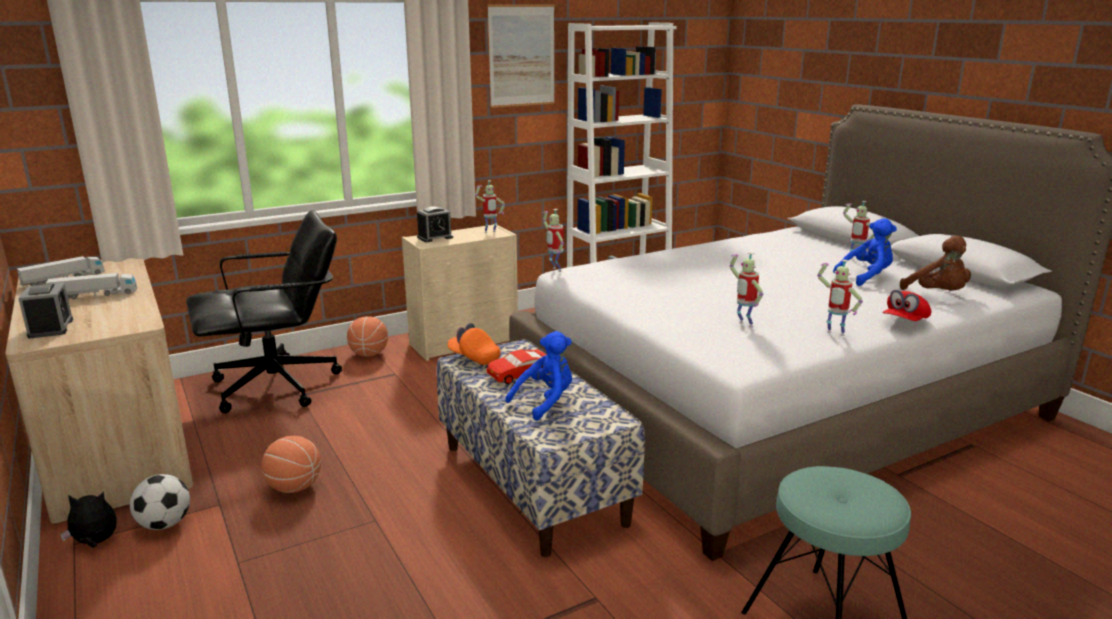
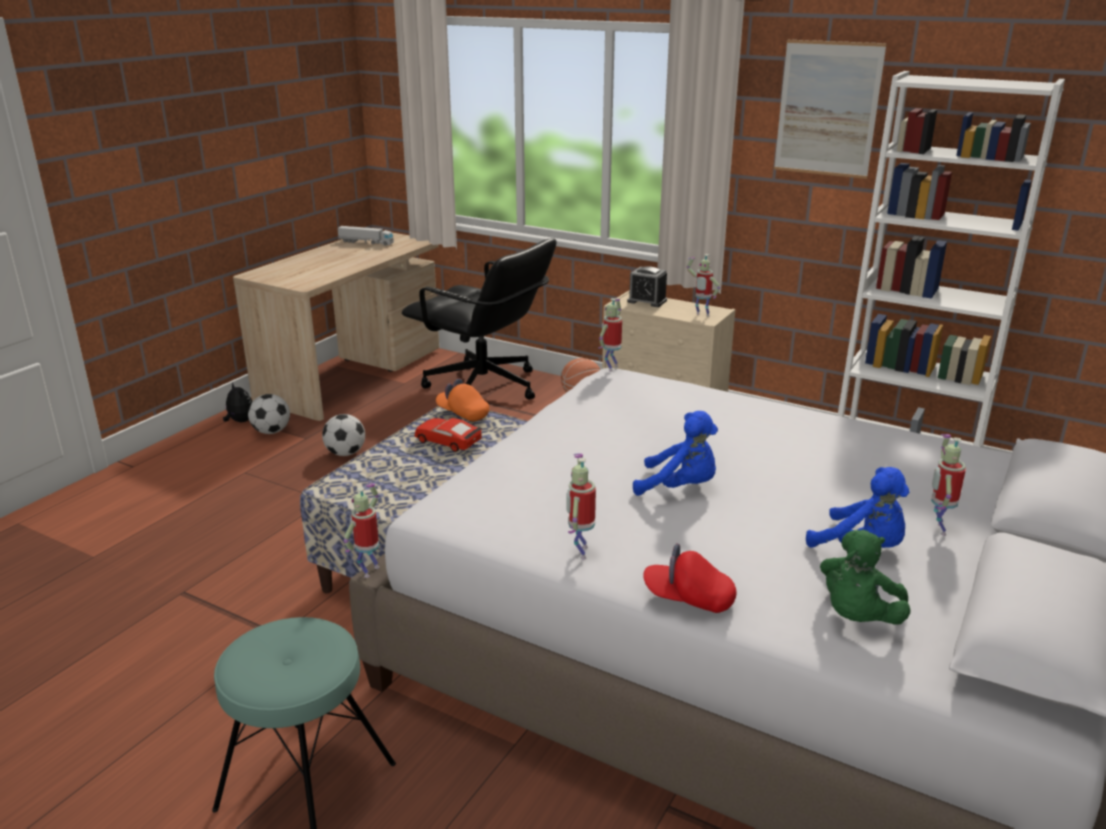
camera: 60 degrees right, 5 degrees up
alarm clock [18,283,73,338] -> none
toy truck [46,273,137,300] -> none
basketball [261,436,321,493] -> football [322,414,365,456]
orange cap [448,323,501,365] -> orange cap turned 60 degrees counterclockwise [436,379,489,421]
blue plush toy [505,331,572,421] -> blue plush toy moved to [633,411,718,496]
toy robot [730,252,763,328] -> toy robot moved to [344,483,379,578]
brown plush toy [900,236,971,291] -> green plush toy [820,530,910,625]

